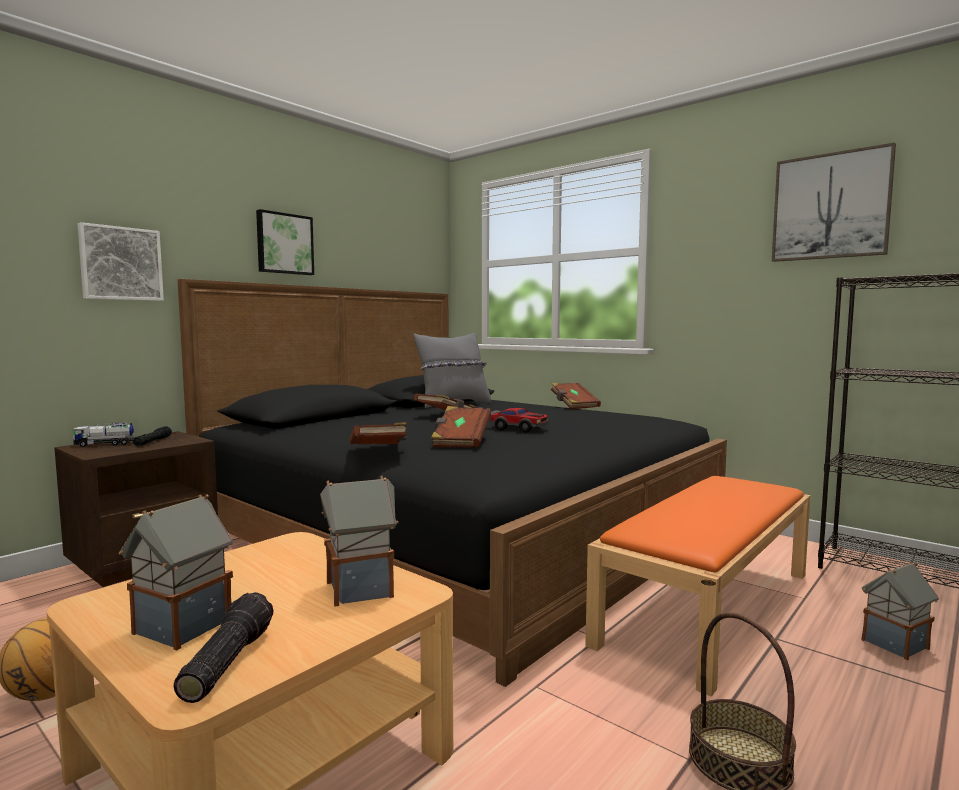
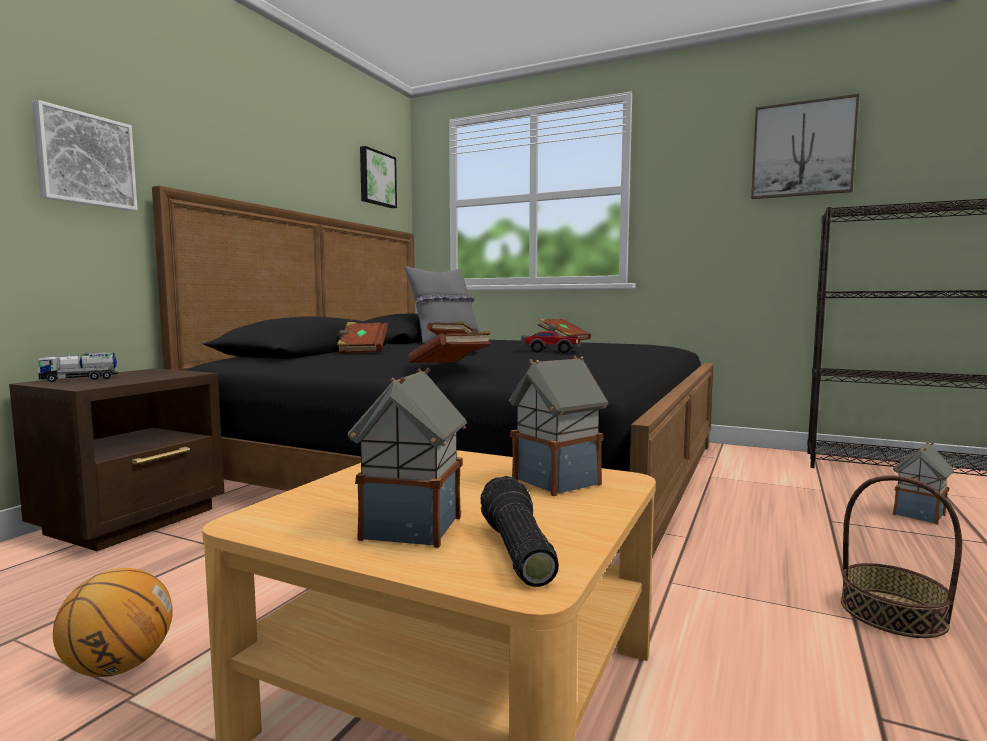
camera: 15 degrees left, 0 degrees up
black flashlight [133,426,172,446] -> none
picture [256,209,314,275] -> picture moved to [360,146,397,208]
brown book [431,406,491,447] -> brown book moved to [337,322,388,354]
orange bench [585,476,811,697] -> none

